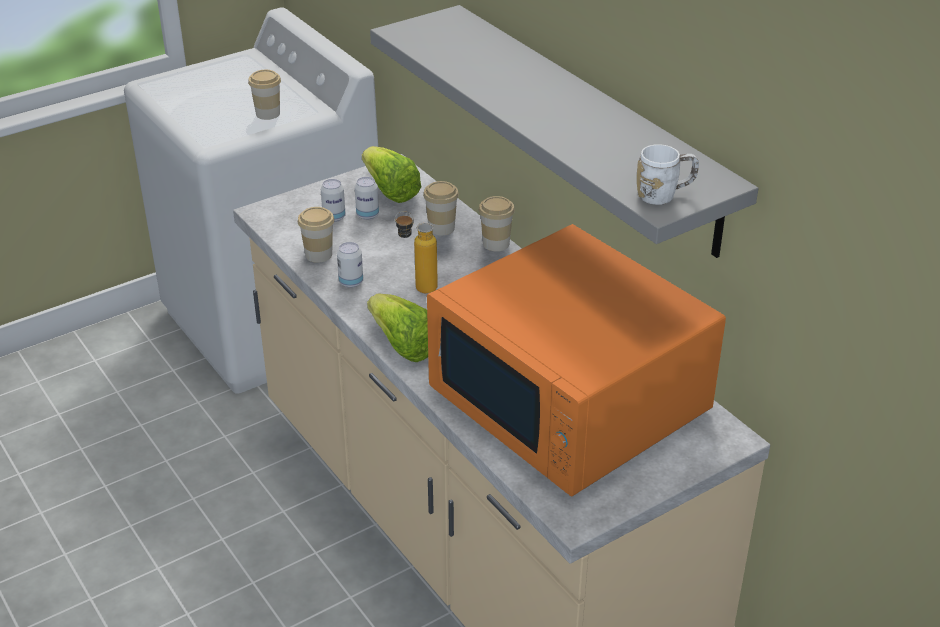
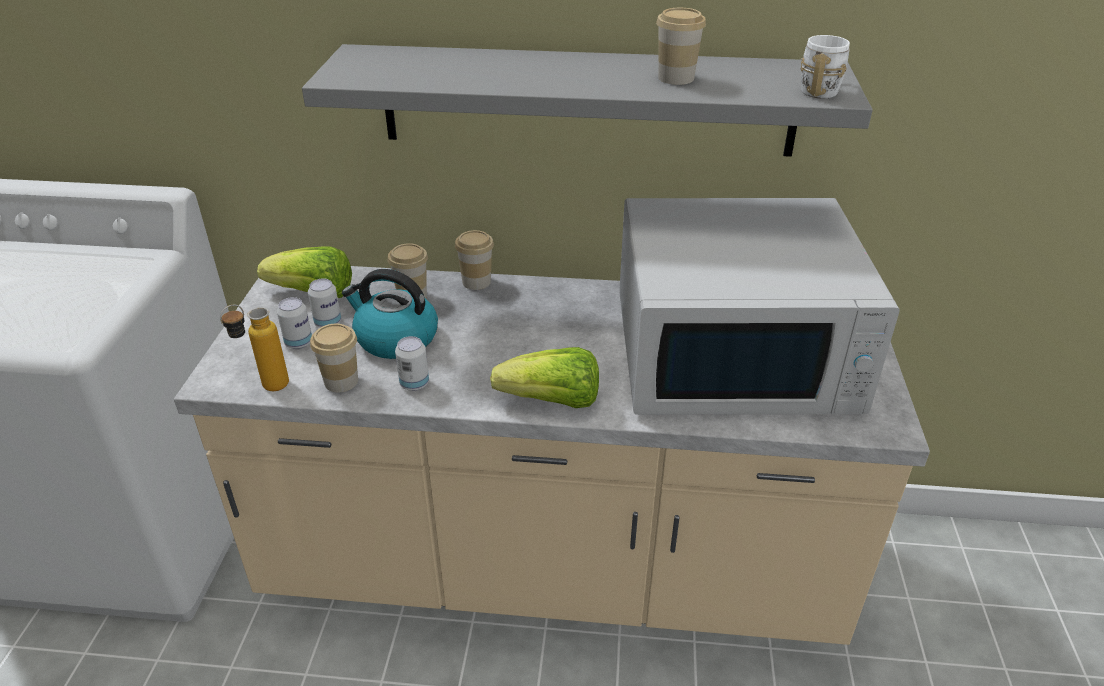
camera: 50 degrees left, 0 degrees up
cup [248,70,281,120] -> cup moved to [656,8,706,85]
bottle [395,211,438,294] -> bottle moved to [220,304,289,391]
orange microwave [427,224,726,497] -> white microwave [619,198,900,415]
none -> kettle [342,269,438,359]

